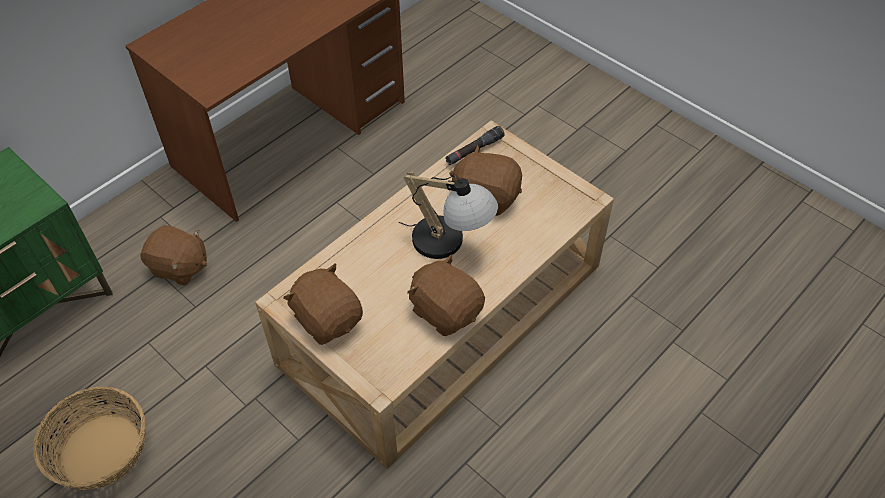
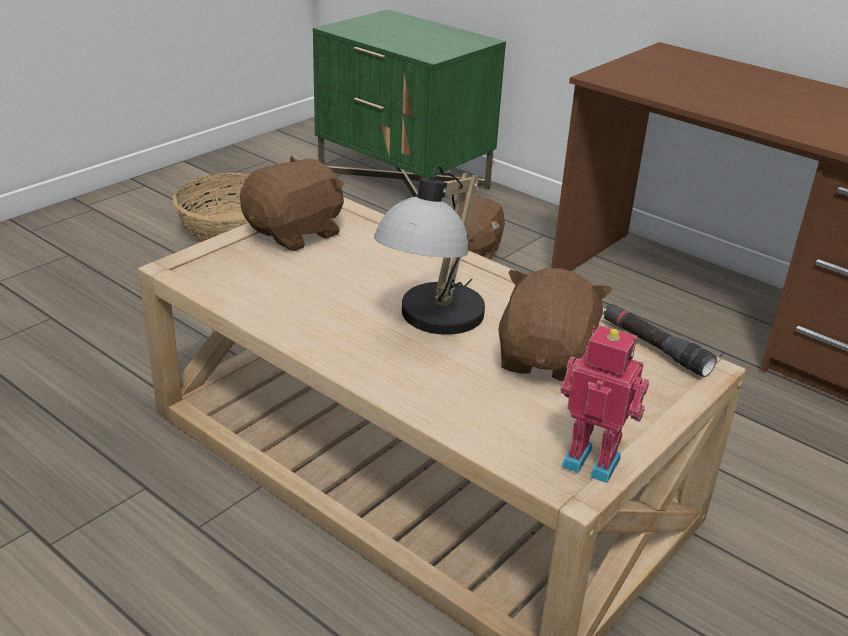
camera: 85 degrees right, 20 degrees down
brown plush toy [407,255,485,336] -> none
none -> toy robot [561,325,649,483]

